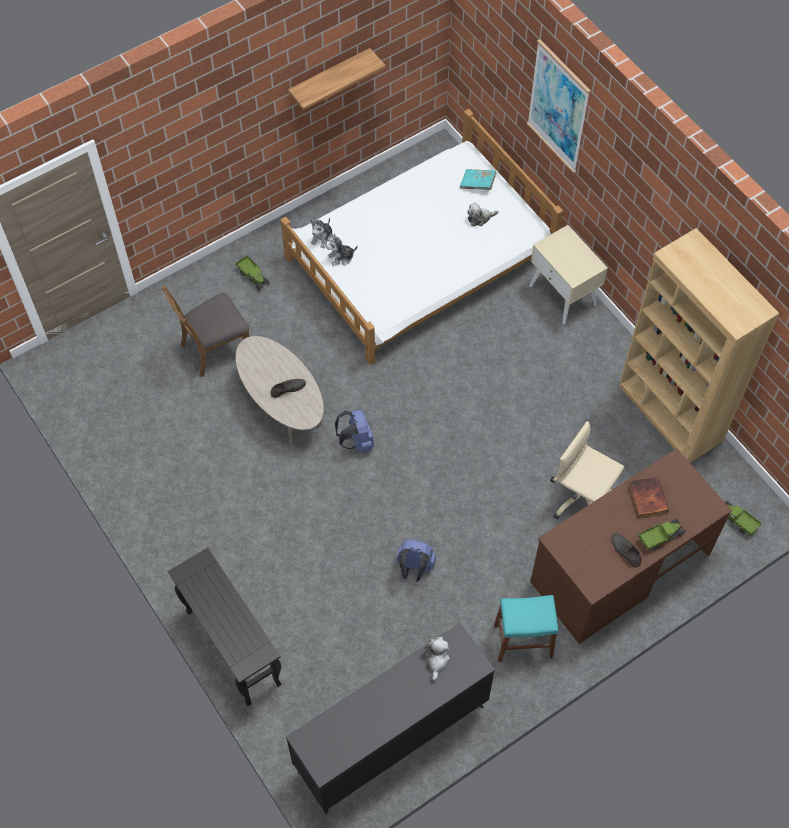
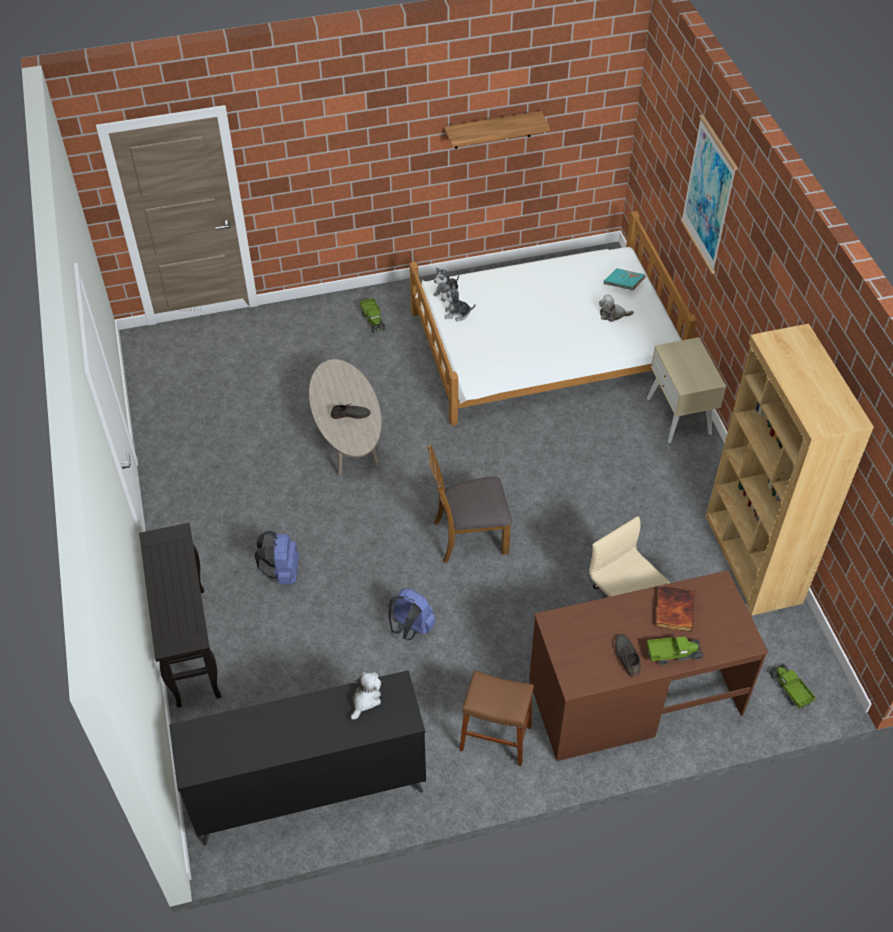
camera: 20 degrees right, 10 degrees down
brown chair [161,285,250,377] -> brown chair moved to [427,444,512,563]
blue backpack [335,409,374,452] -> blue backpack moved to [254,531,299,584]
turquoise stool [494,595,558,662] -> brown stool [459,670,534,766]

